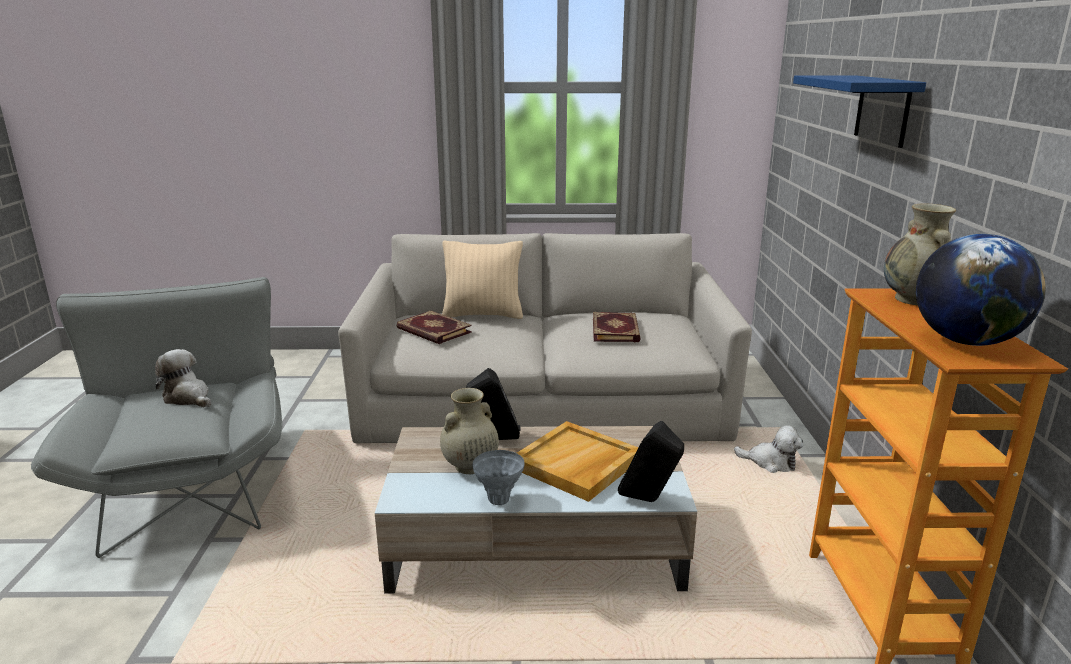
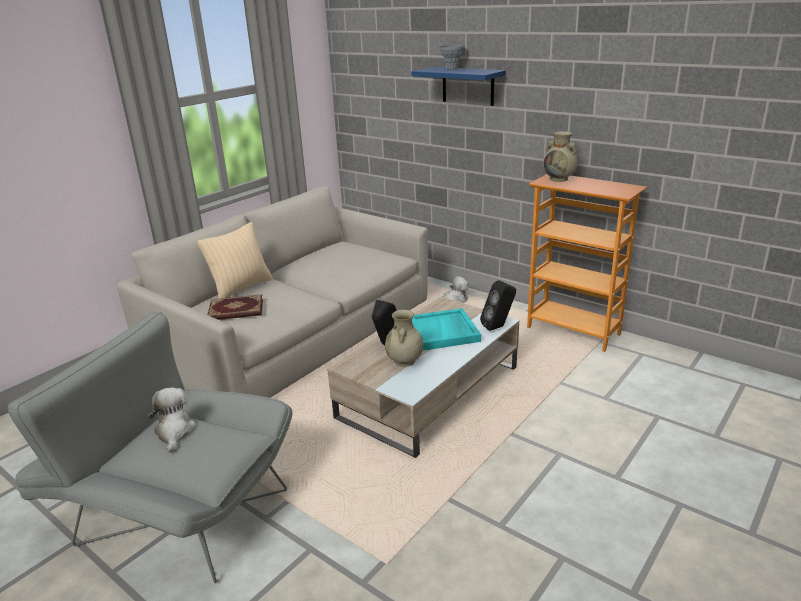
camera: 50 degrees left, 5 degrees up
plush toy [155,349,211,407] -> plush toy turned 90 degrees clockwise [148,388,196,453]
grey vase [473,450,525,505] -> grey vase moved to [439,45,465,70]
beige tray [517,421,639,502] -> turquoise tray [412,308,481,351]
book [593,312,641,342] -> none
globe [916,234,1046,346] -> none

